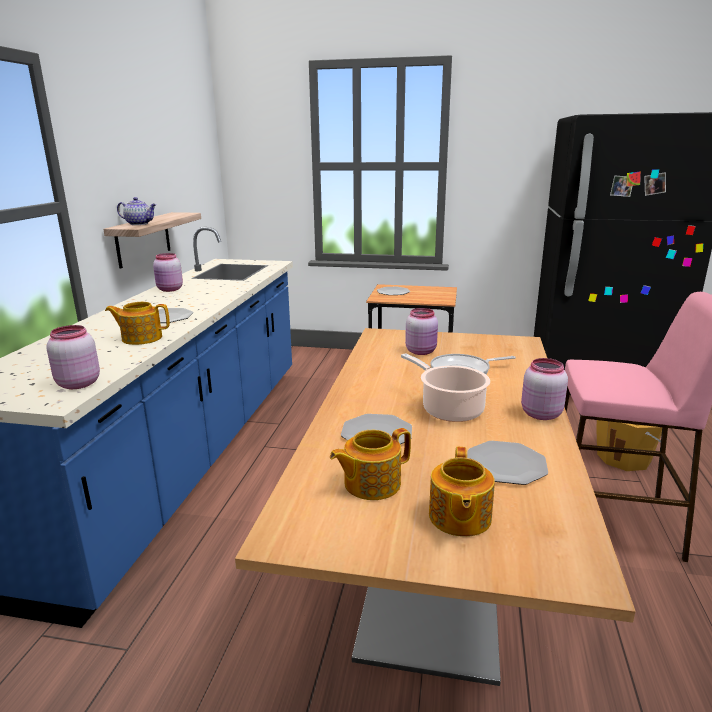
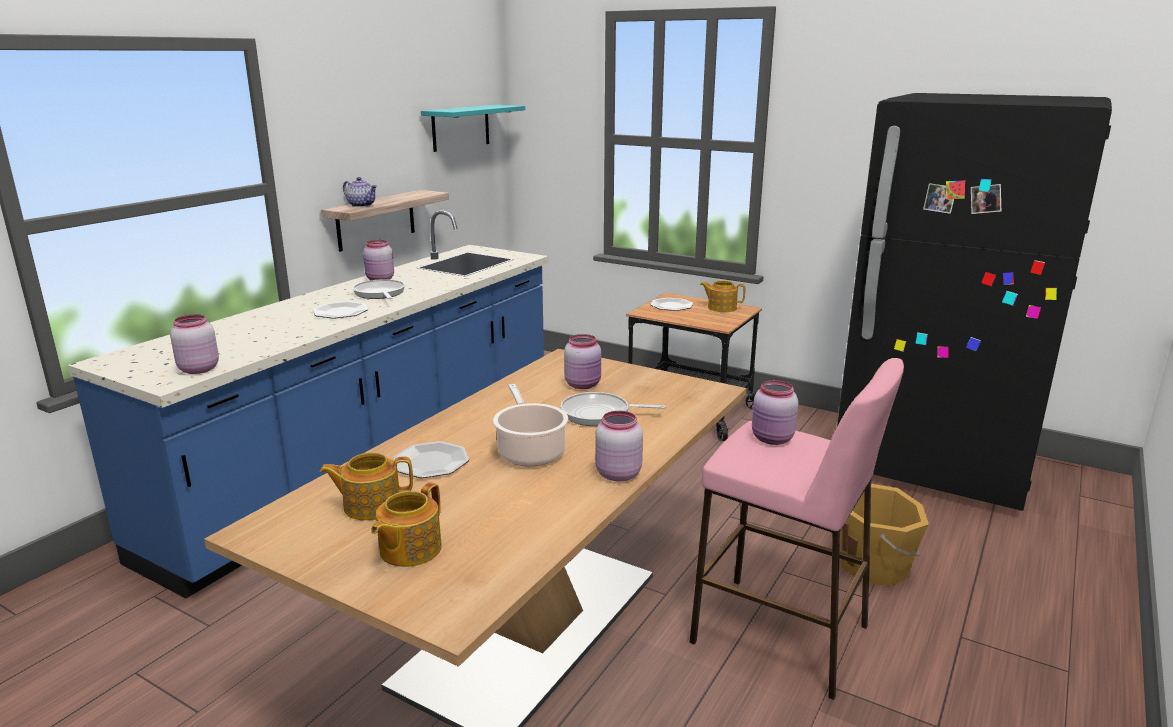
camera: 20 degrees right, 0 degrees up
teapot [105,302,170,345] -> teapot moved to [700,281,745,312]
plate [467,441,548,485] -> none
none -> frying pan [353,279,405,299]
none -> turquoise shelf [421,105,525,152]
none -> pink jar [752,380,798,445]

